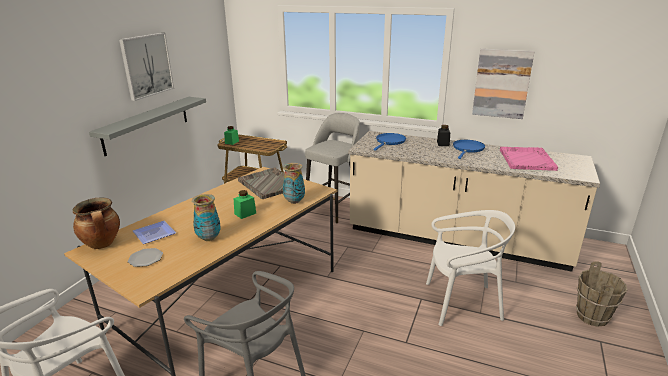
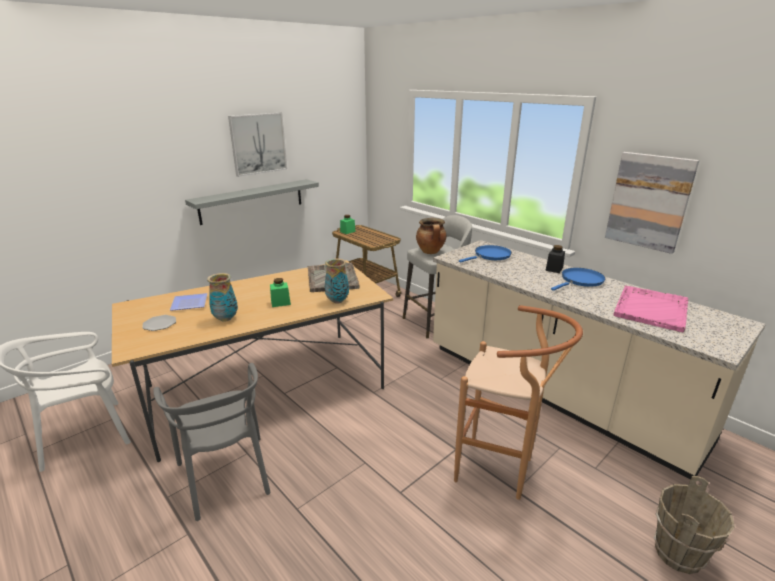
camera: 25 degrees right, 0 degrees up
cooking pot [73,198,120,249] -> cooking pot moved to [416,218,447,254]
white chair [426,210,515,326] -> brown stool [454,305,583,500]

